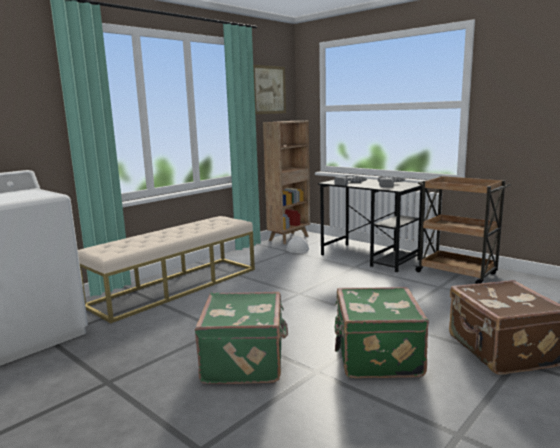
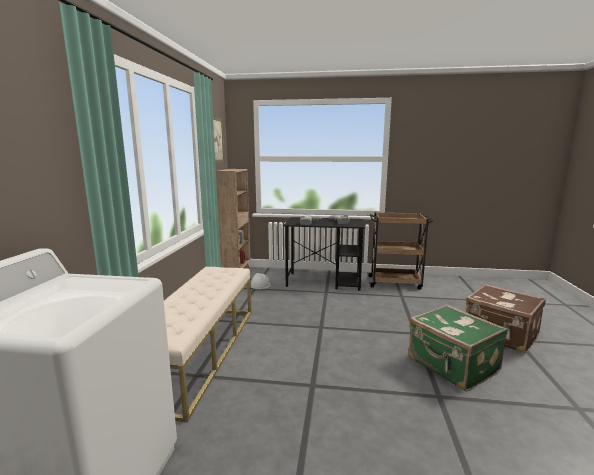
camera: 35 degrees left, 0 degrees up
green suitcase [195,292,288,384] -> none

